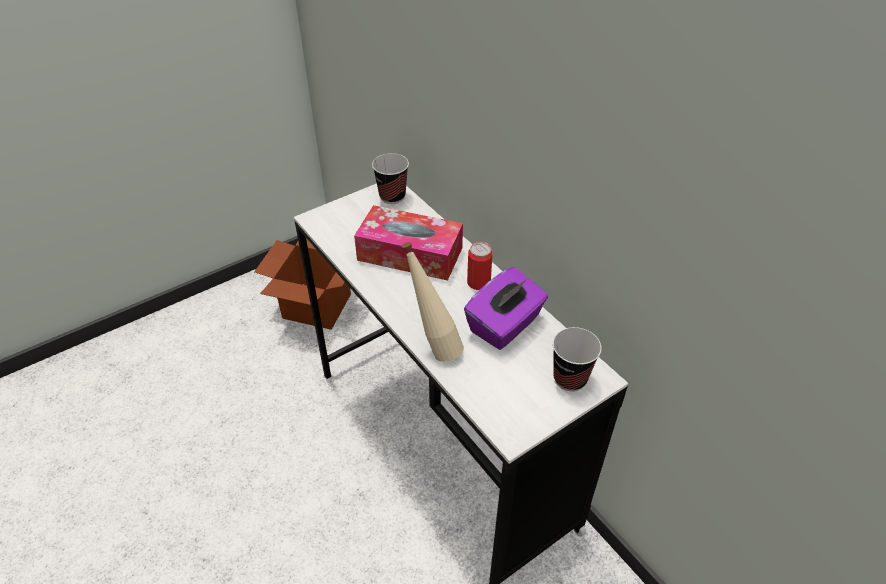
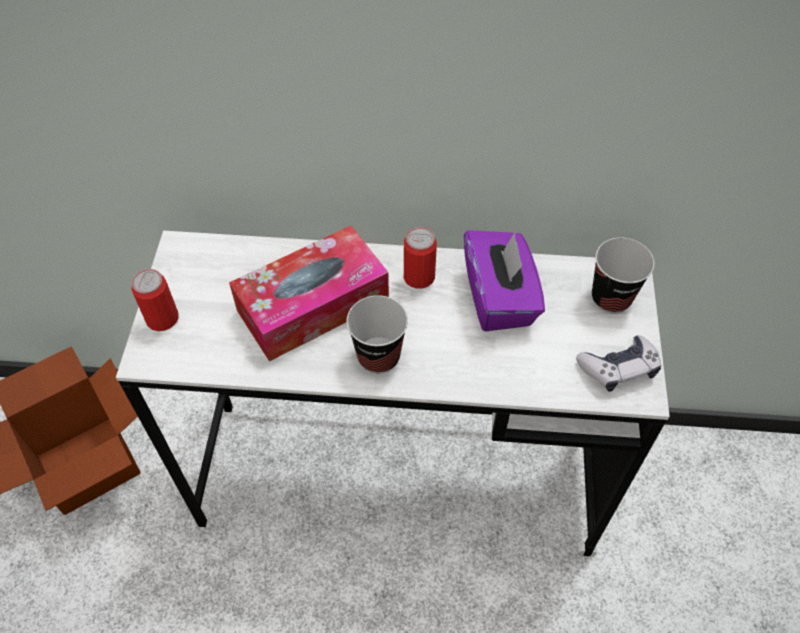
camera: 50 degrees left, 10 degrees up
cup [372,153,409,204] -> cup moved to [346,295,408,373]
beige bottle [402,242,464,362] -> none
none -> can [131,269,179,331]
none -> game controller [576,335,661,392]

